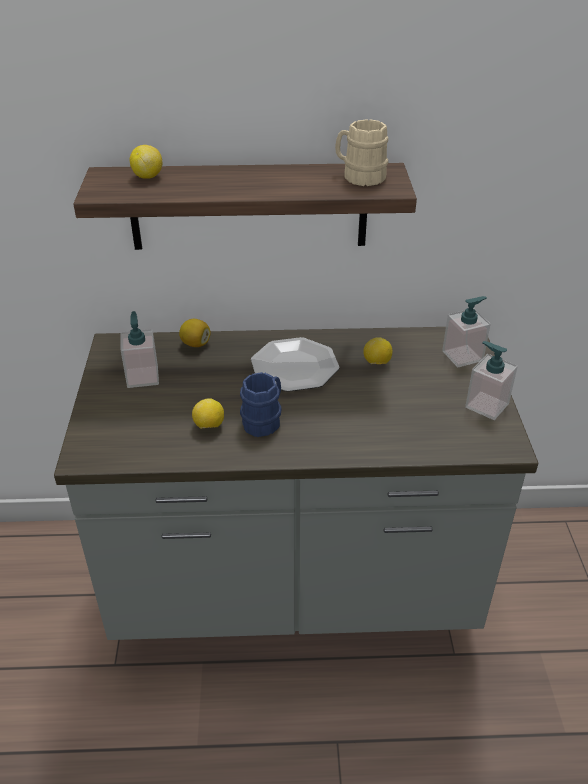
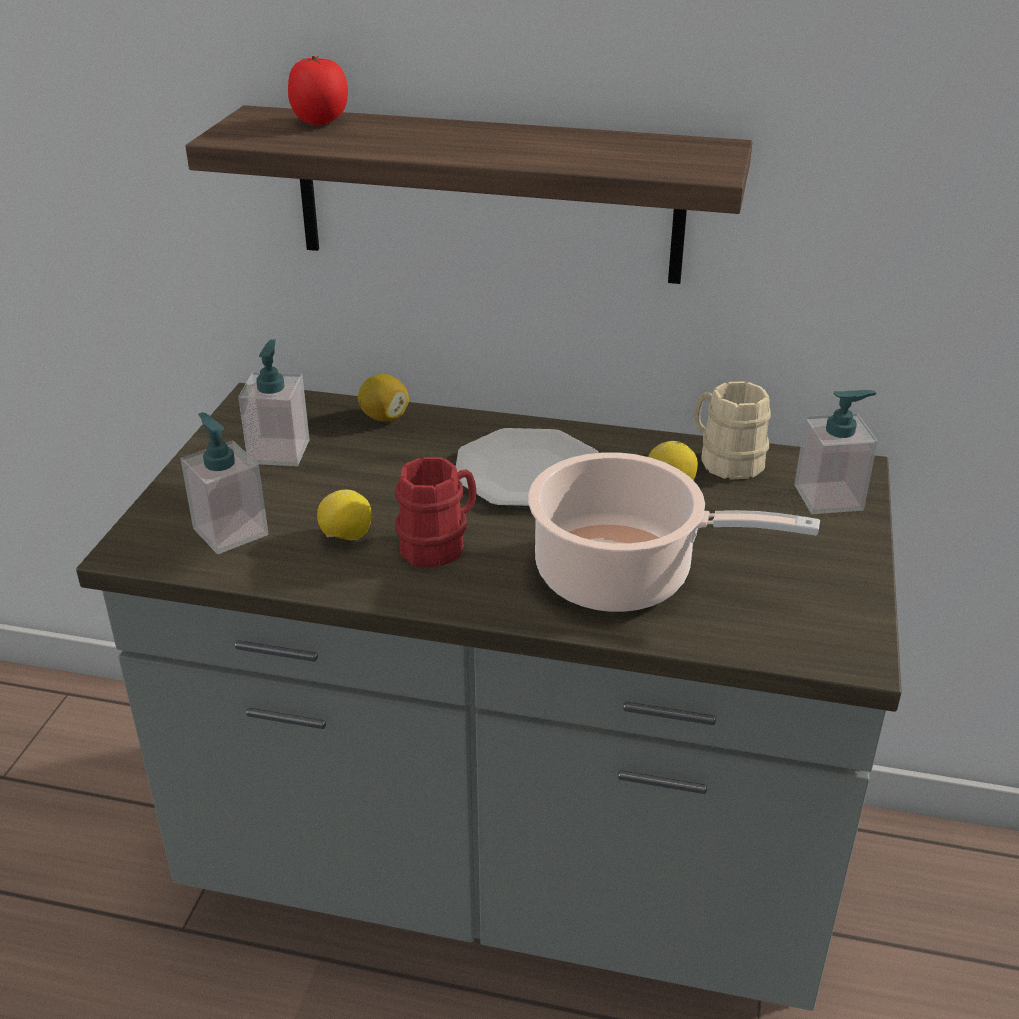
camera: 15 degrees right, 5 degrees down
lemon [130,145,162,179] -> tomato [288,56,348,125]
blue mug [240,372,282,437] -> red mug [395,457,477,567]
beige mug [335,119,388,186] -> beige mug moved to [693,381,771,480]
soap dispenser [465,341,518,420] -> soap dispenser moved to [181,412,268,554]
none -> cooking pot [528,452,820,612]

